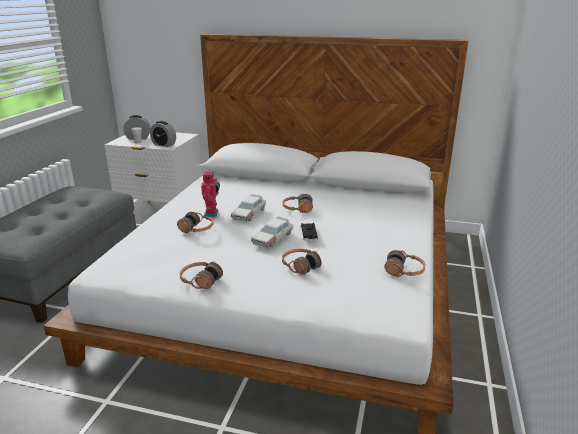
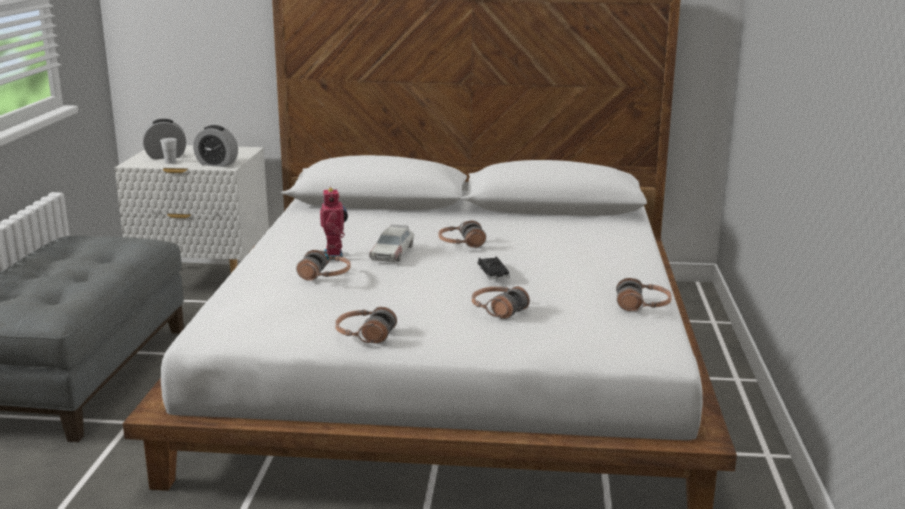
camera: 10 degrees left, 5 degrees down
toy car [251,216,293,248] -> none

